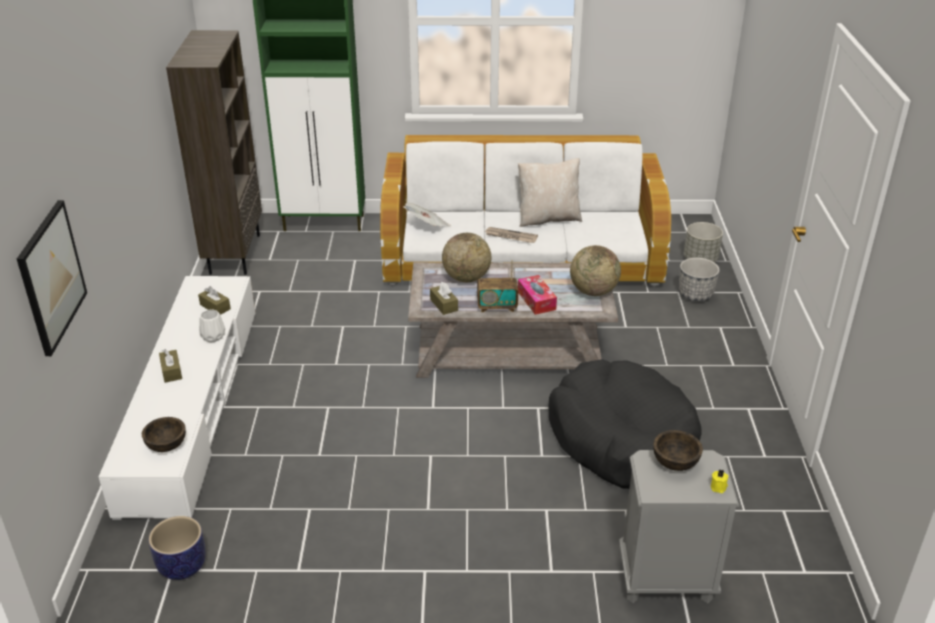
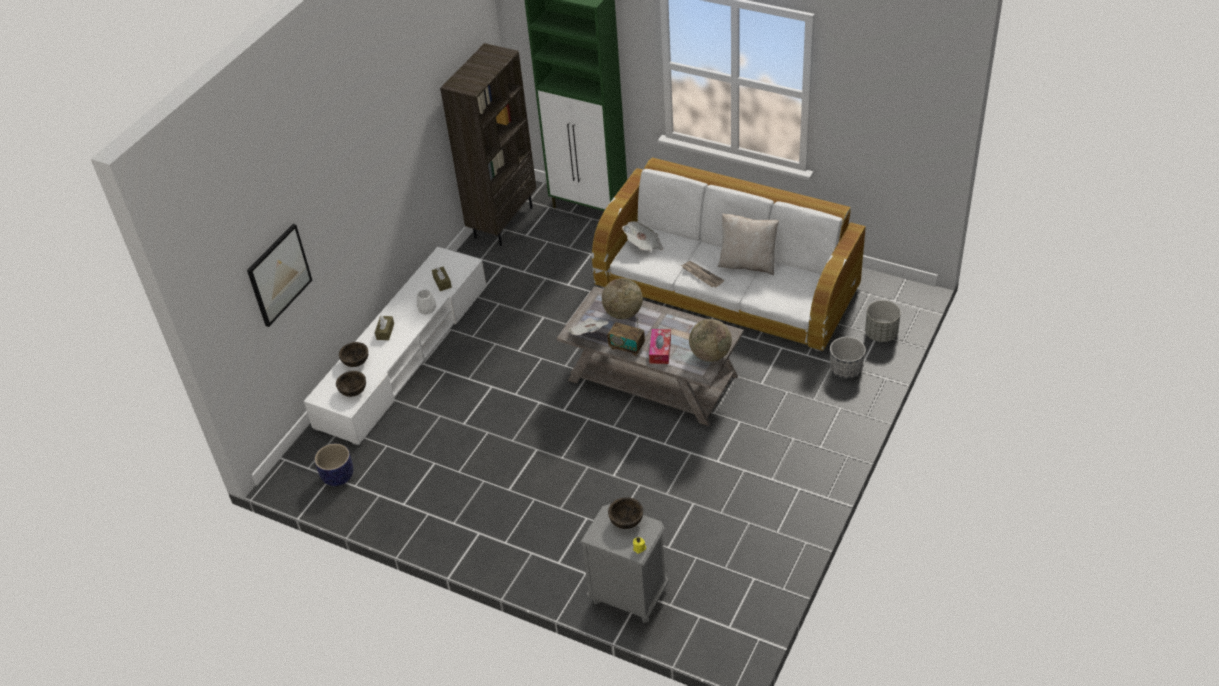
camera: 30 degrees right, 10 degrees up
brown tissue box [430,282,458,315] -> newspaper [569,318,608,335]
black dog bed [548,359,702,489] -> none
none -> brown bowl [339,342,368,367]

